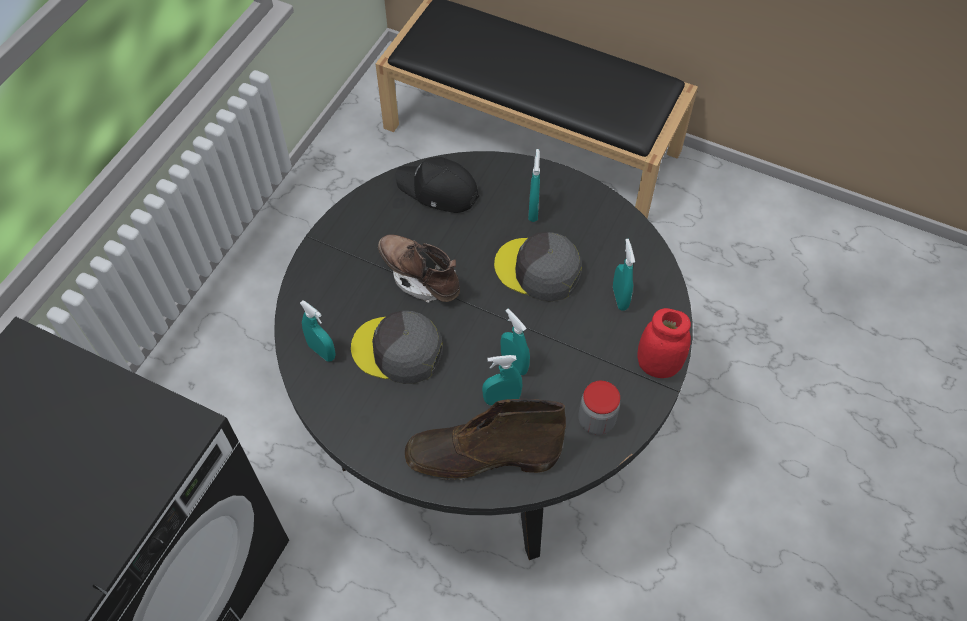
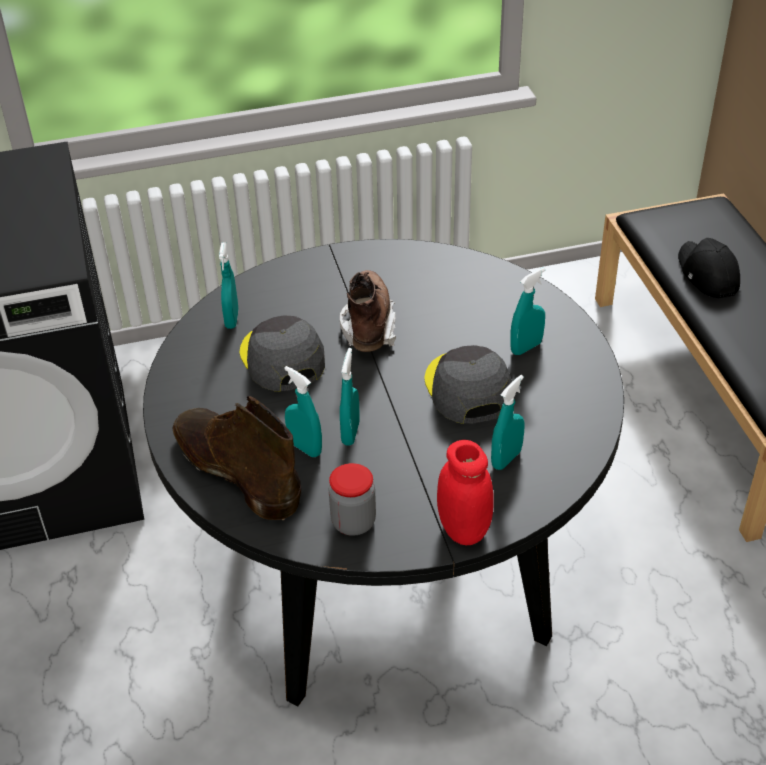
camera: 50 degrees right, 15 degrees down
black cap [395,157,479,213] -> black cap moved to [678,238,740,298]

